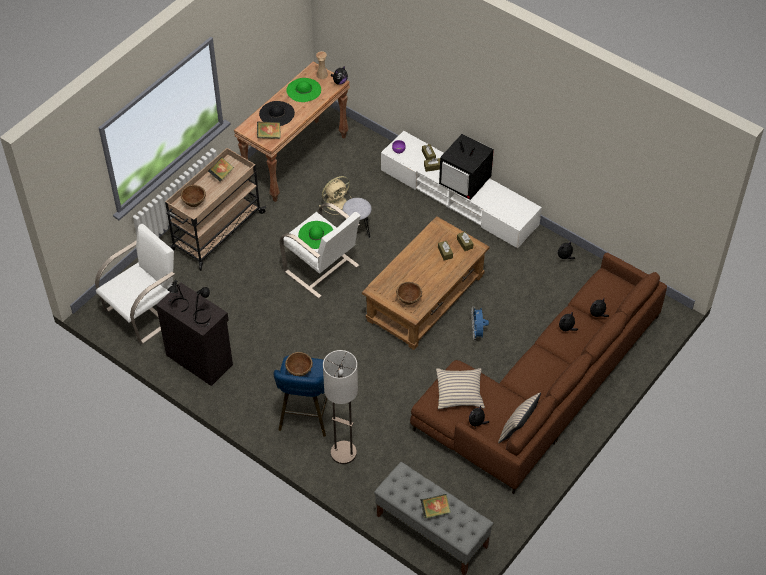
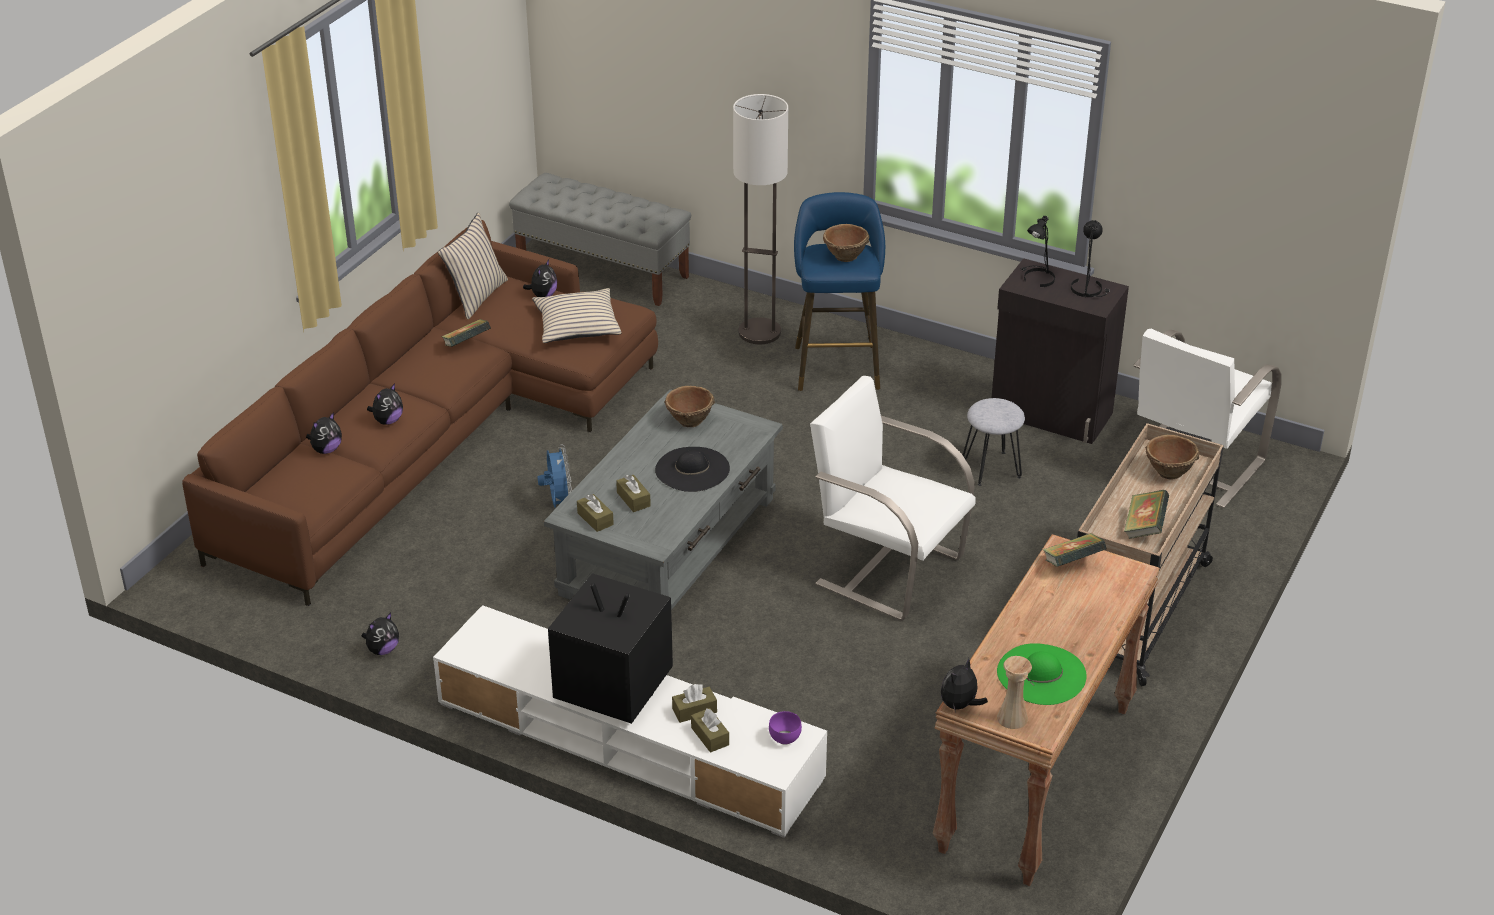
camera: 170 degrees right, 15 degrees down
black hat [259,101,295,126] -> black hat moved to [655,447,730,492]
green hat [298,221,334,249] -> none
beige fan [319,176,352,215] -> none
grey stool [343,198,372,238] -> grey stool moved to [963,398,1025,486]
brown coffee table [362,216,490,350] -> grey coffee table [544,389,783,610]
book [420,494,451,519] -> book moved to [442,319,491,347]

